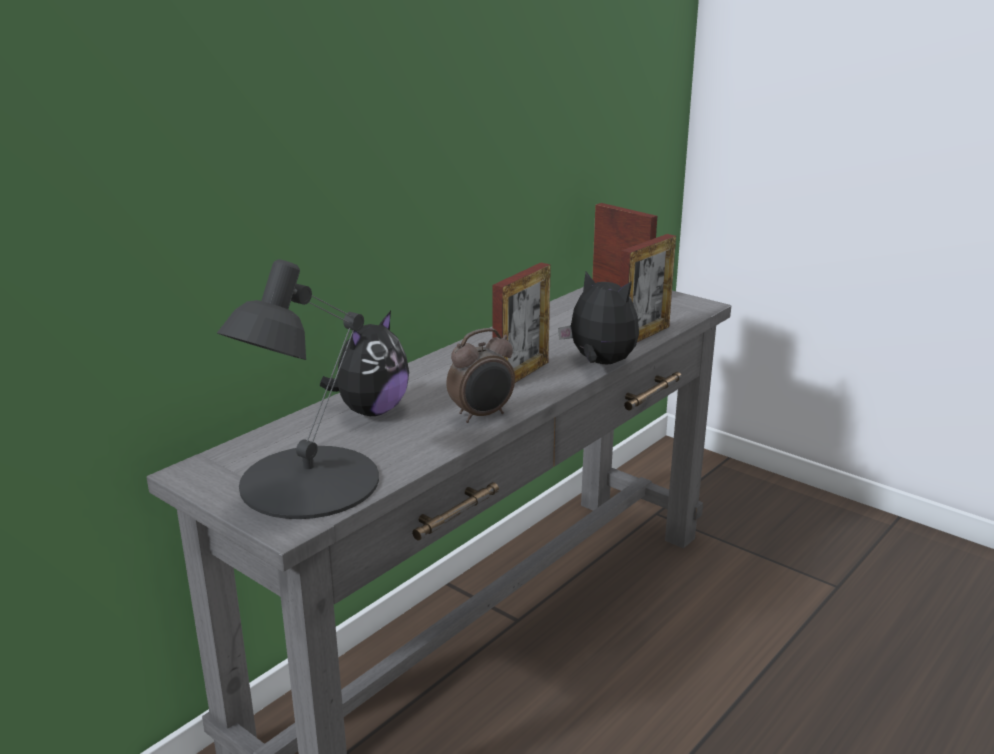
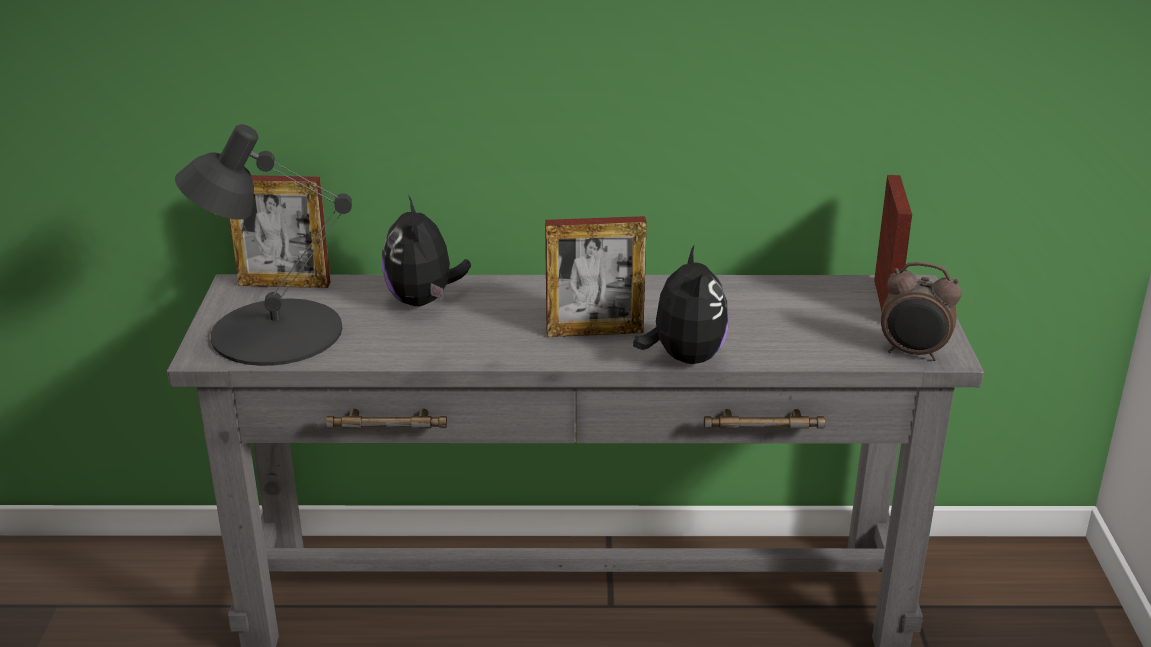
camera: 50 degrees right, 5 degrees up
plush toy [320,311,409,416] -> plush toy turned 90 degrees clockwise [382,195,471,306]
alarm clock [446,328,515,423] -> alarm clock moved to [881,261,962,361]
picture frame [619,234,676,342] -> picture frame moved to [229,175,330,288]

